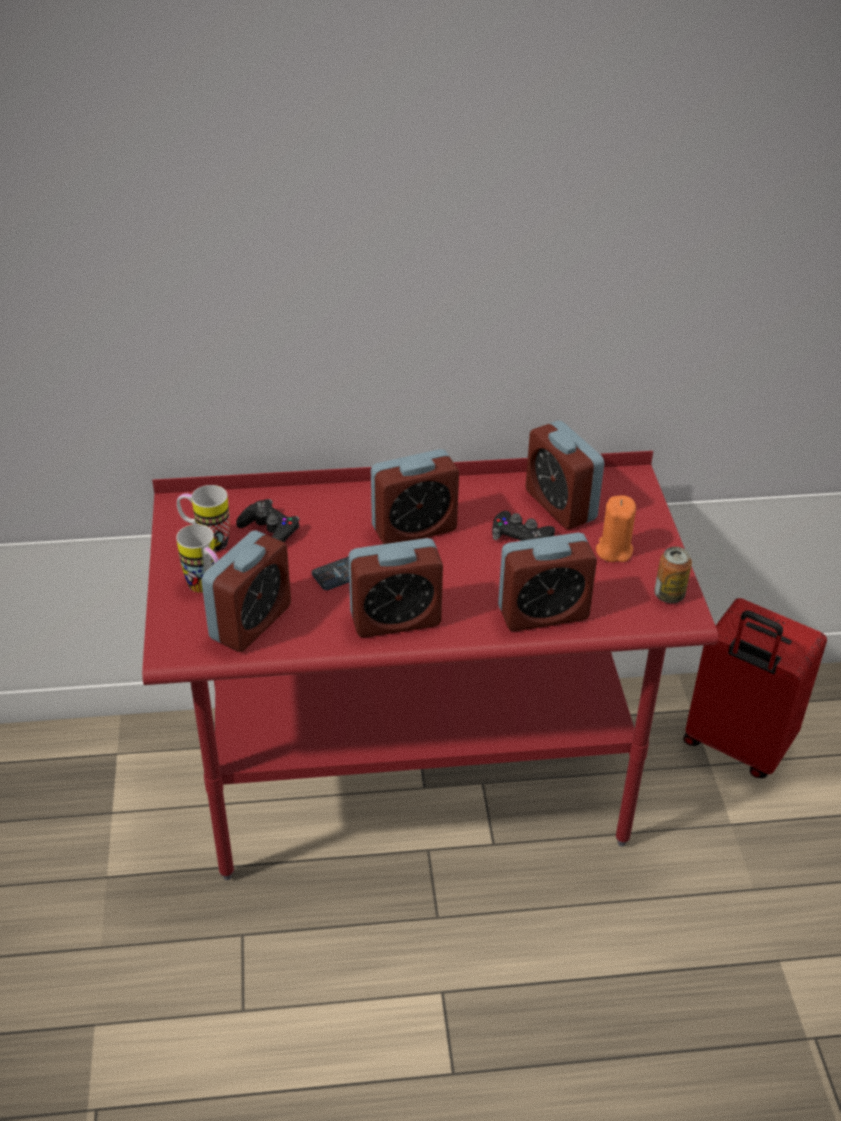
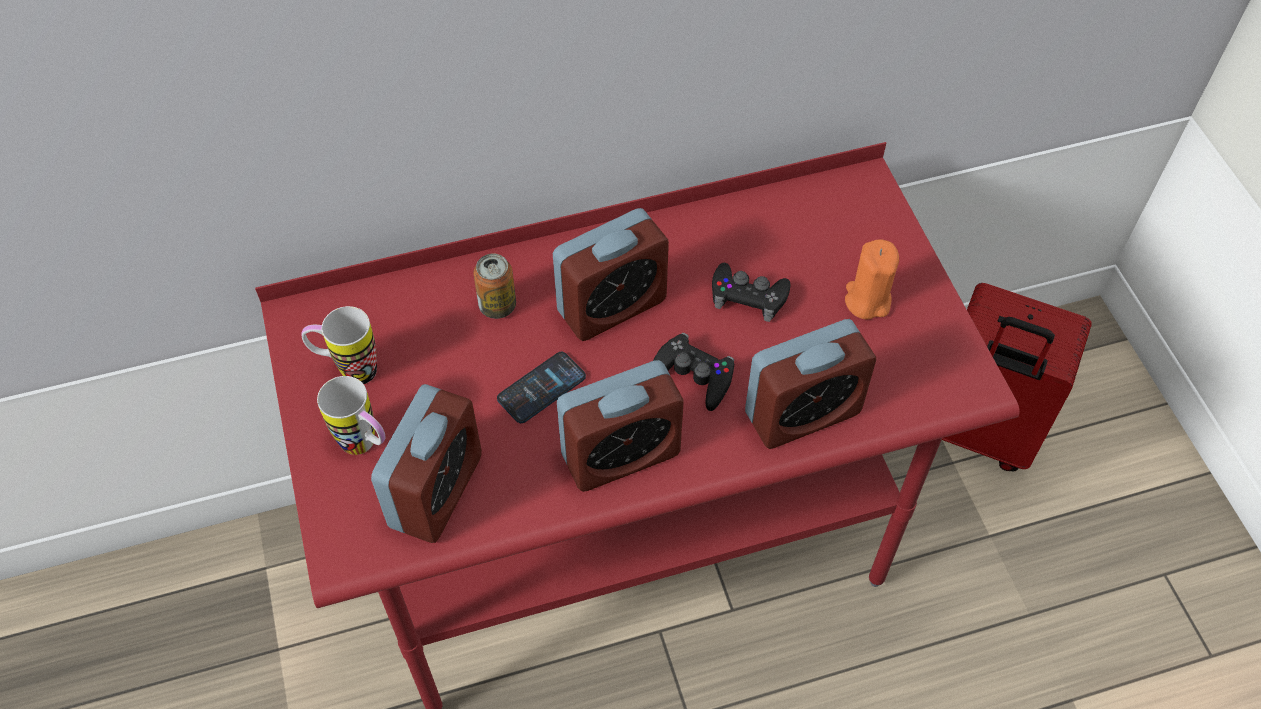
camera: 10 degrees left, 15 degrees up
black game controller [236,499,300,542] -> black game controller moved to [653,333,734,411]
alarm clock [526,421,604,529] -> none
can [654,547,692,603] -> can moved to [473,253,516,319]

